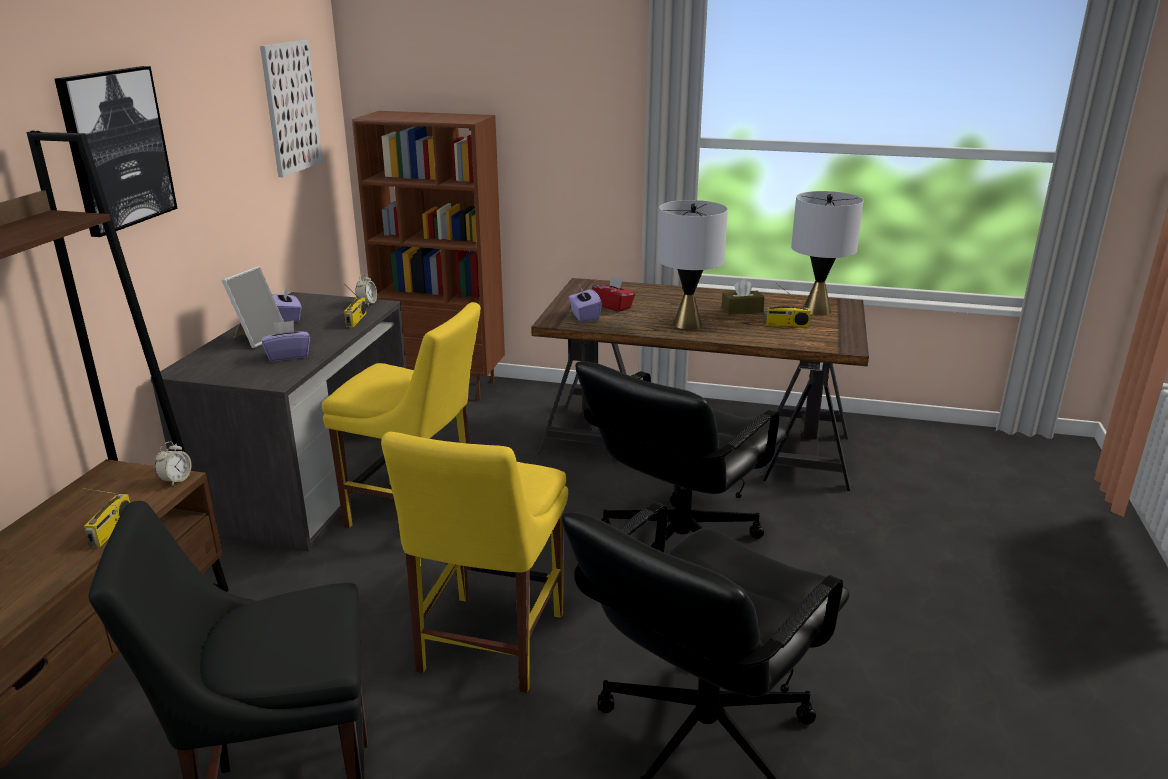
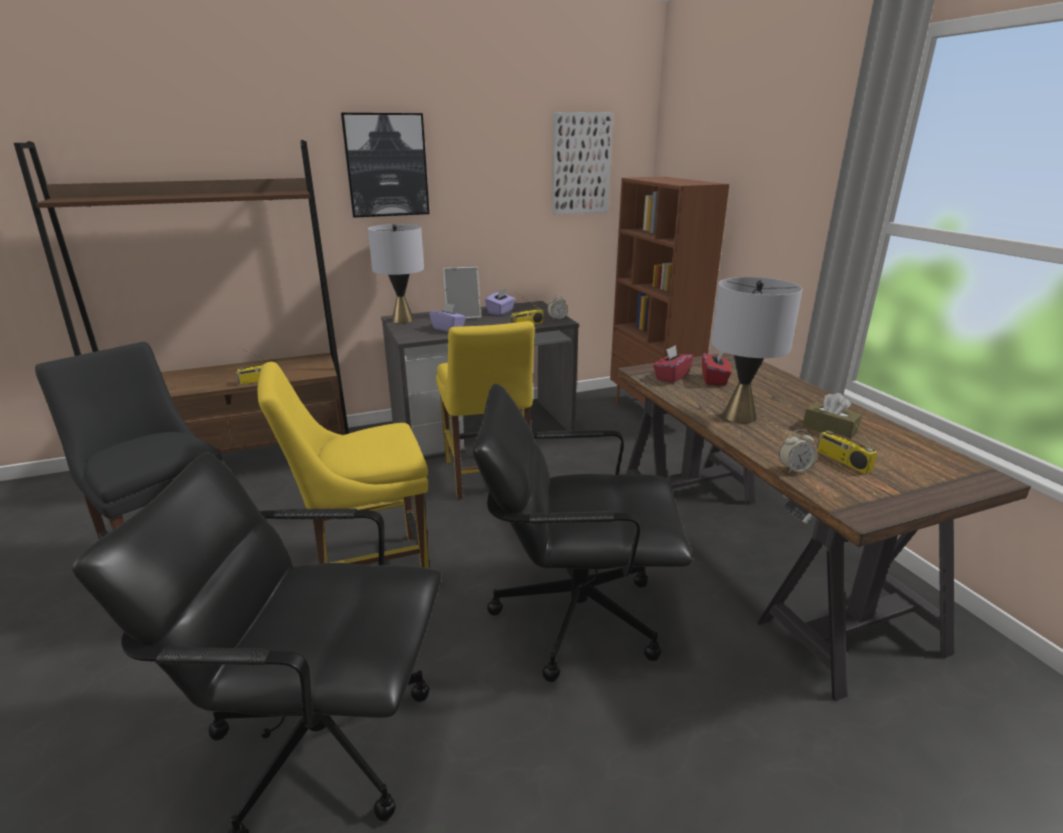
camera: 55 degrees right, 0 degrees up
alarm clock [155,441,192,487] -> alarm clock moved to [779,429,817,473]
purple tissue box [568,285,602,322] -> red tissue box [653,345,693,383]
grey table lamp [791,191,864,316] -> grey table lamp moved to [368,224,424,323]

